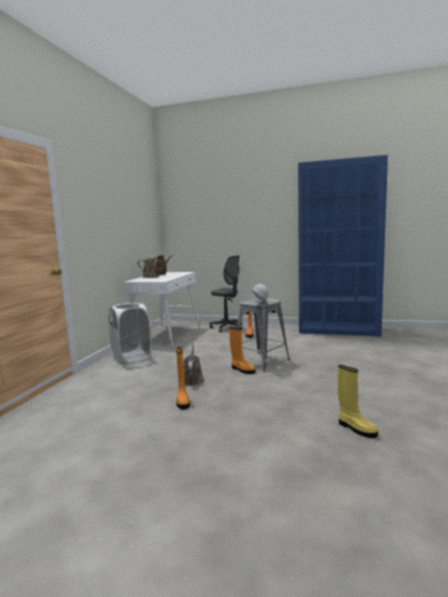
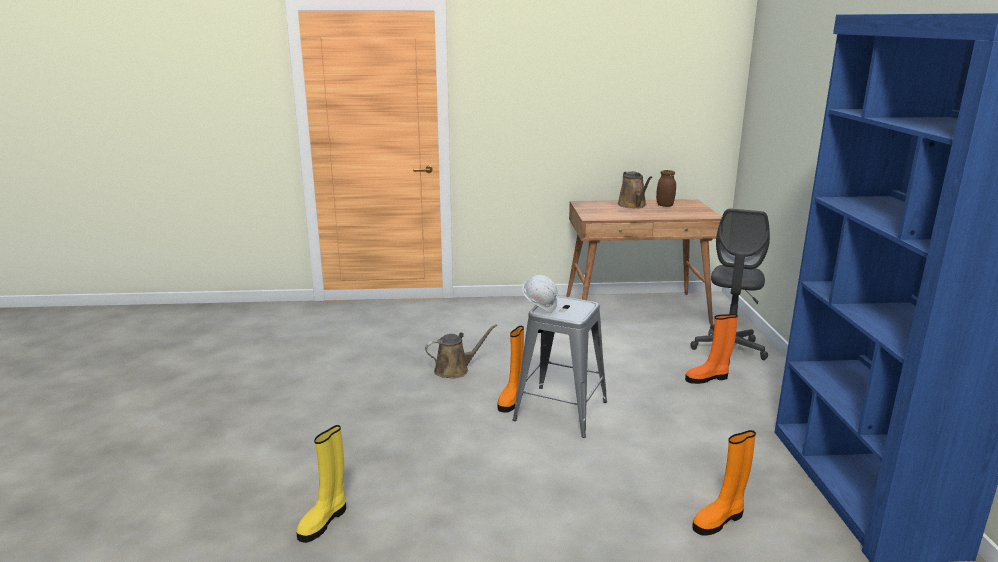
camera: 70 degrees right, 10 degrees up
white laundry basket [108,302,152,363] -> none
white desk [123,272,200,347] -> brown desk [566,199,722,324]
orange boot [176,347,190,409] -> orange boot moved to [692,430,756,536]

